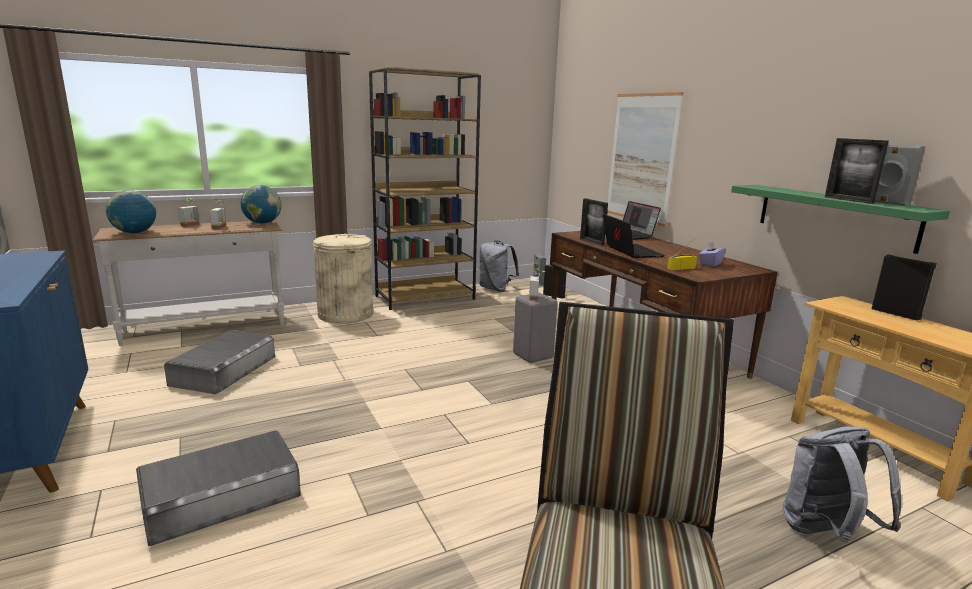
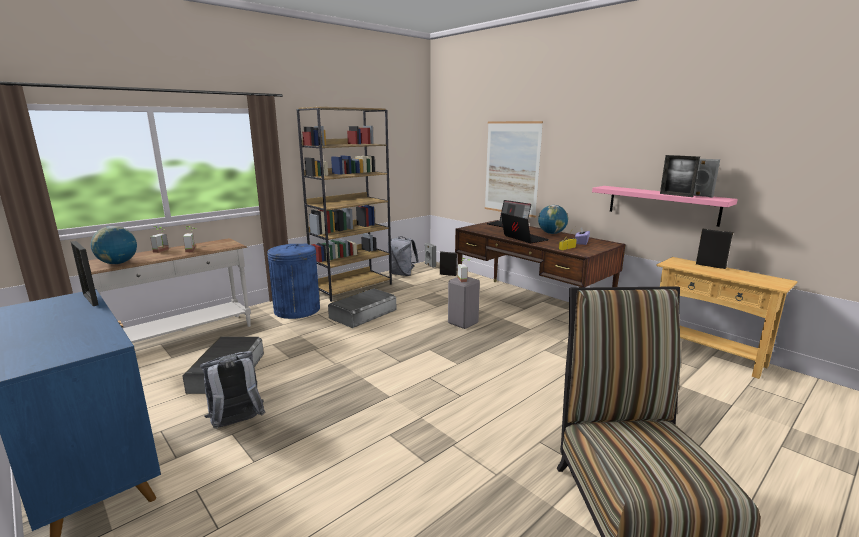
camera: 15 degrees left, 0 degrees up
grey storage box [136,430,301,546] -> grey storage box moved to [328,288,397,328]
globe [241,185,281,224] -> globe moved to [538,205,568,234]
beige trash can [313,234,373,324] -> blue trash can [267,243,320,319]
picture frame [580,198,608,246] -> picture frame moved to [71,241,99,306]
green shelf [731,185,950,254] -> pink shelf [592,186,738,227]
grey backpack [783,426,901,543] -> grey backpack moved to [200,351,265,429]

